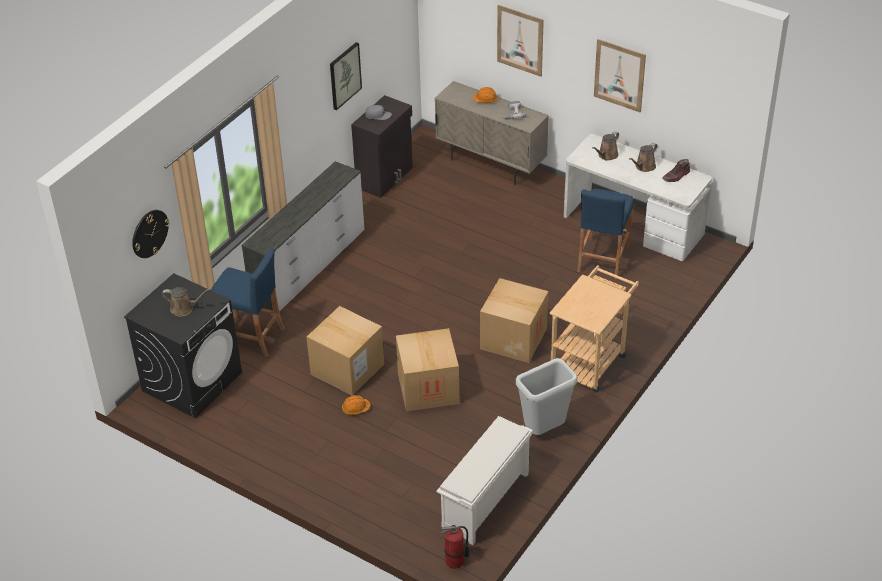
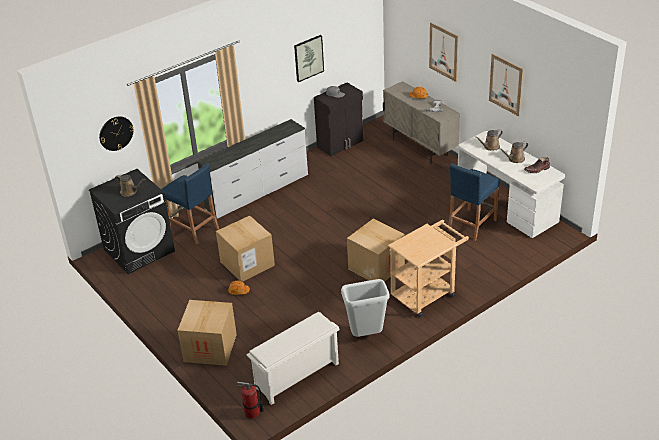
camera: 20 degrees right, 5 degrees down
cardboard box [396,328,459,412] -> cardboard box moved to [177,300,237,366]

